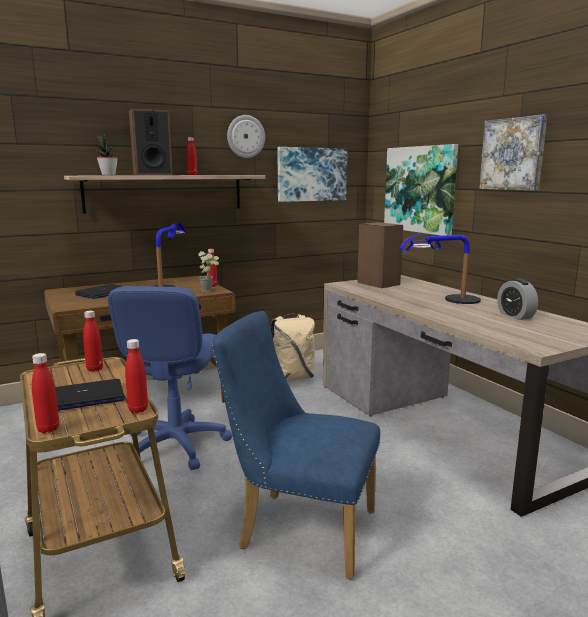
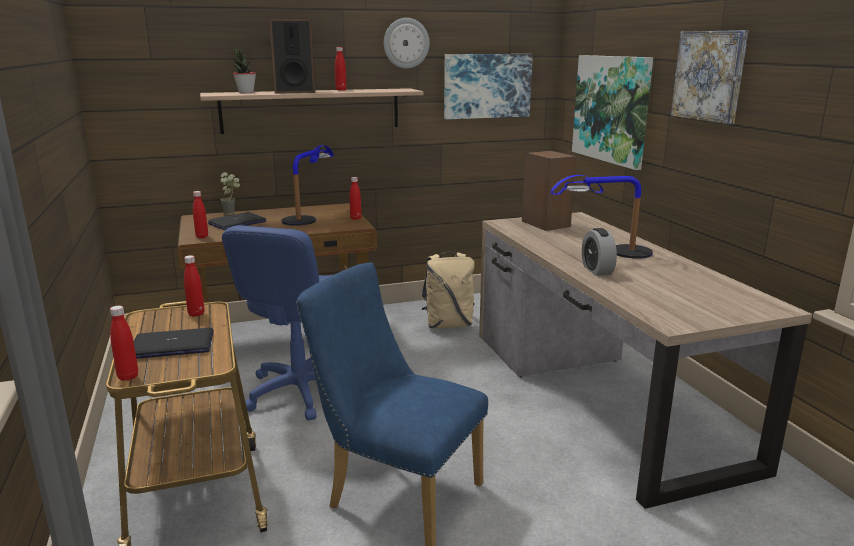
camera: 10 degrees right, 5 degrees up
red bottle [125,339,148,413] -> red bottle moved to [193,191,208,238]
potted plant [198,251,219,292] -> potted plant moved to [220,172,240,215]
alarm clock [497,279,538,320] -> alarm clock moved to [582,228,617,276]

